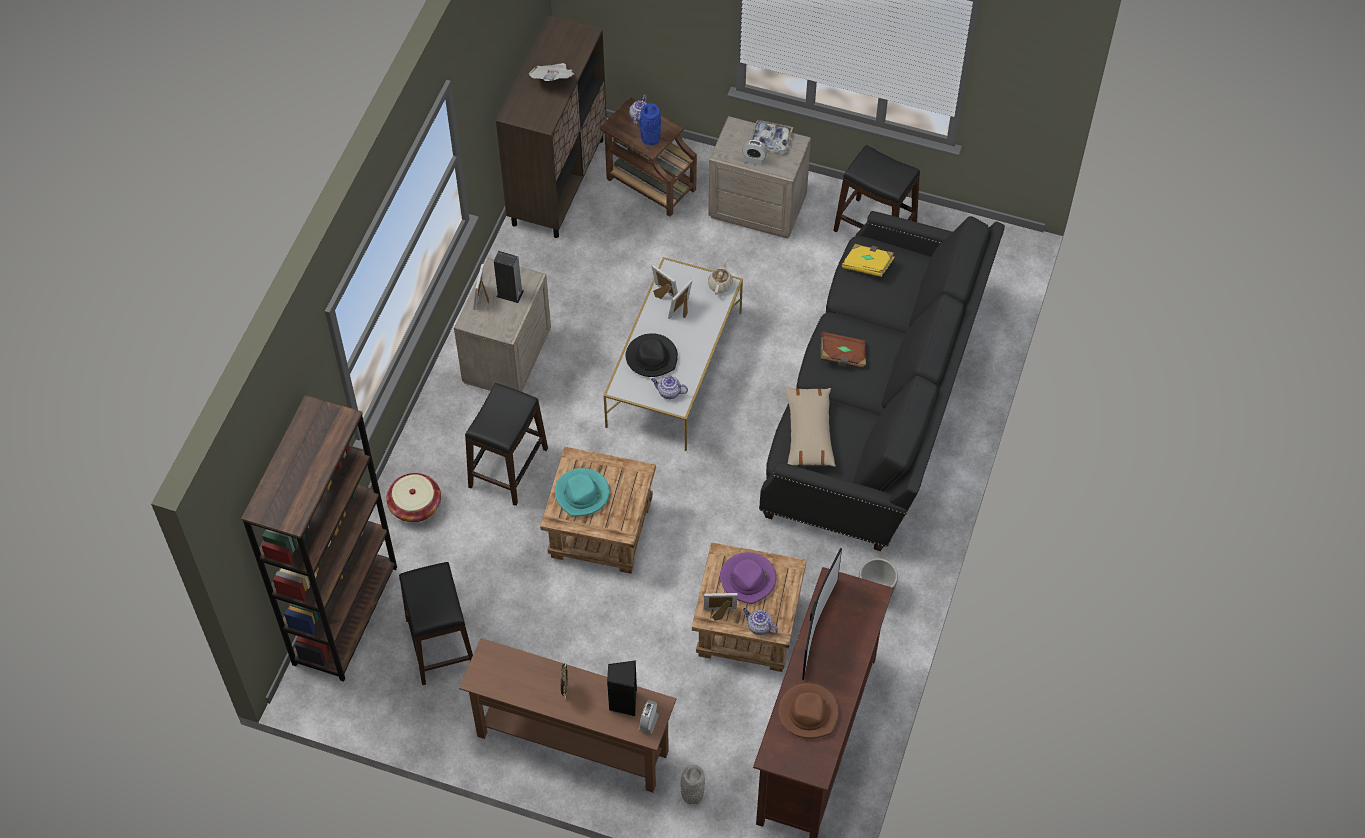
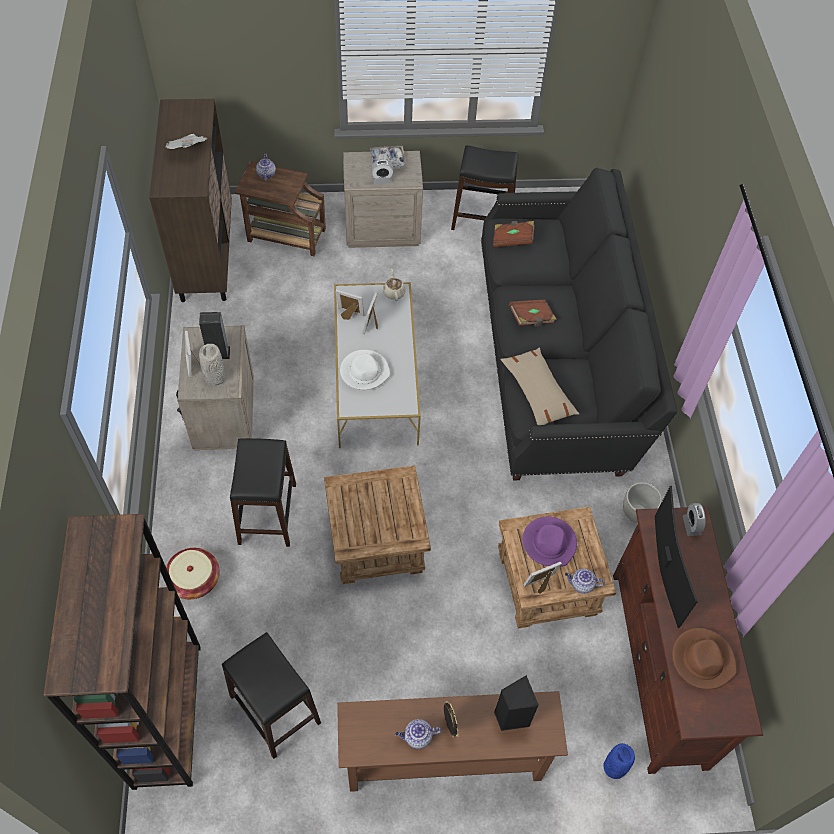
camera: 25 degrees left, 0 degrees up
turquoise hat [555,468,610,516] -> none
black hat [626,333,678,377] -> white hat [340,350,390,390]
alarm clock [638,700,659,734] -> alarm clock moved to [683,503,706,536]
blue vase [640,103,661,145] -> blue vase moved to [603,743,635,779]
teapot [651,376,688,399] -> teapot moved to [395,719,442,749]
grey vase [681,765,705,804] -> grey vase moved to [199,344,225,386]
yellow book [842,244,895,277] -> brown book [493,221,535,247]

